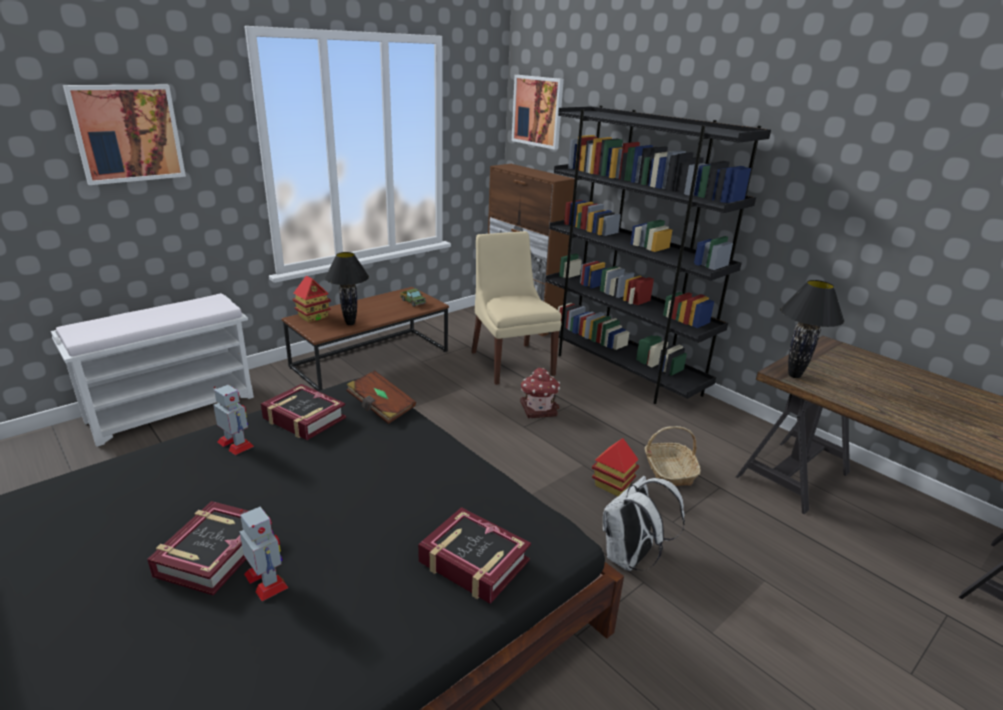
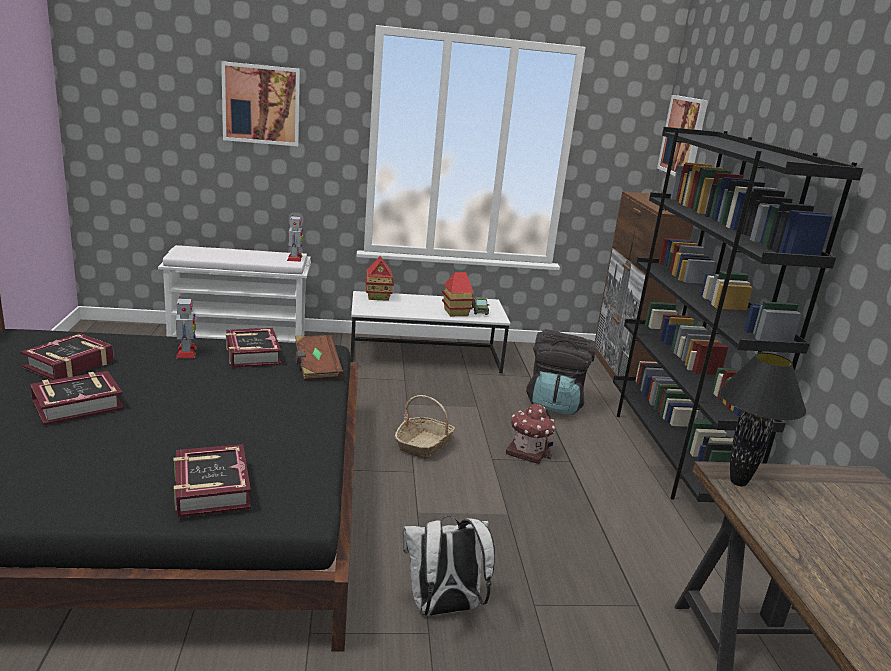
camera: 35 degrees right, 5 degrees down
toy robot [239,507,288,601] -> toy robot moved to [287,215,303,262]
brown coffee table [282,287,449,391] -> white coffee table [350,291,510,373]
black table lamp [325,252,369,325] -> none
beige chair [471,231,562,385] -> black backpack [526,329,597,415]
toy house [592,438,639,496] -> toy house moved to [442,272,475,316]
basket [645,426,701,486] -> basket moved to [395,395,455,459]
none -> book [20,333,114,380]

